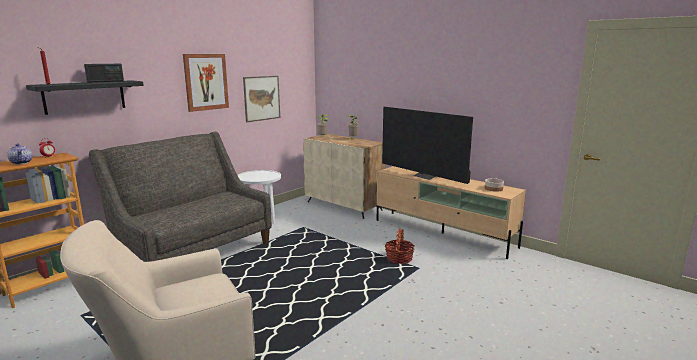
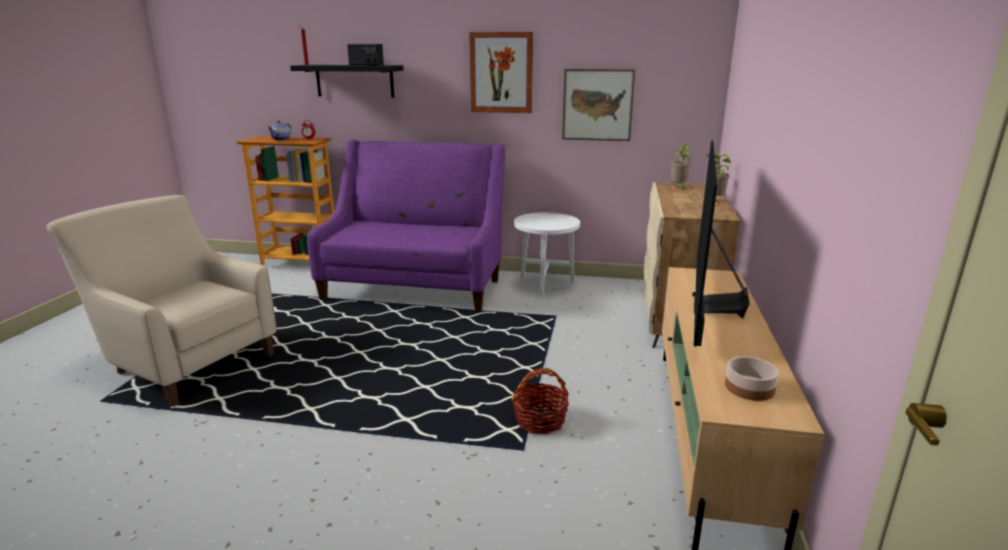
camera: 60 degrees right, 5 degrees up
grey sofa [89,132,272,262] -> purple sofa [307,140,505,312]

